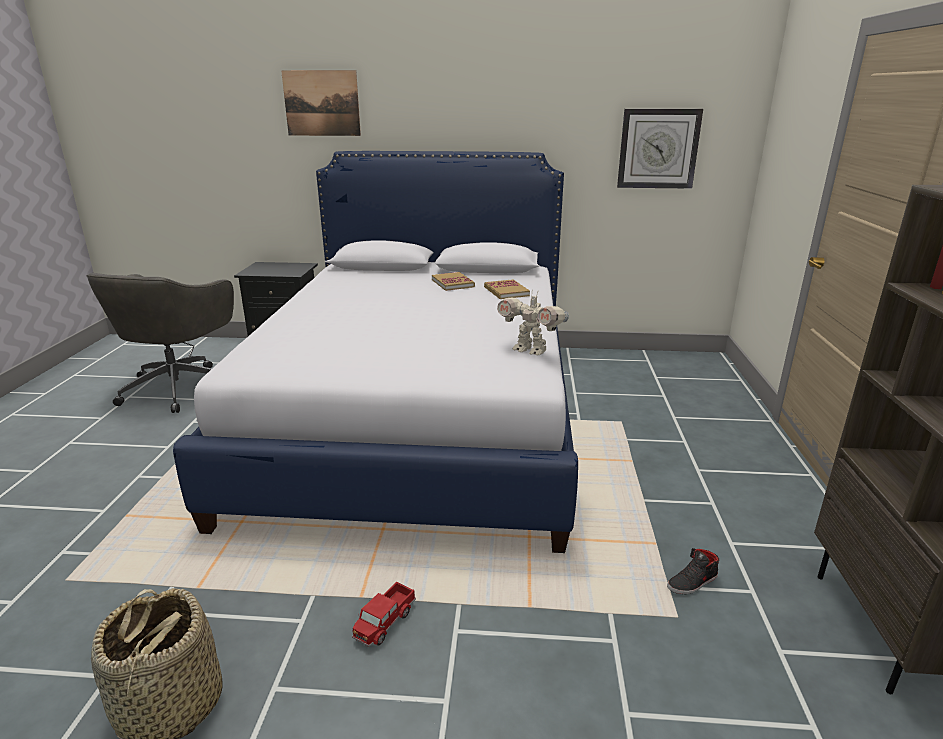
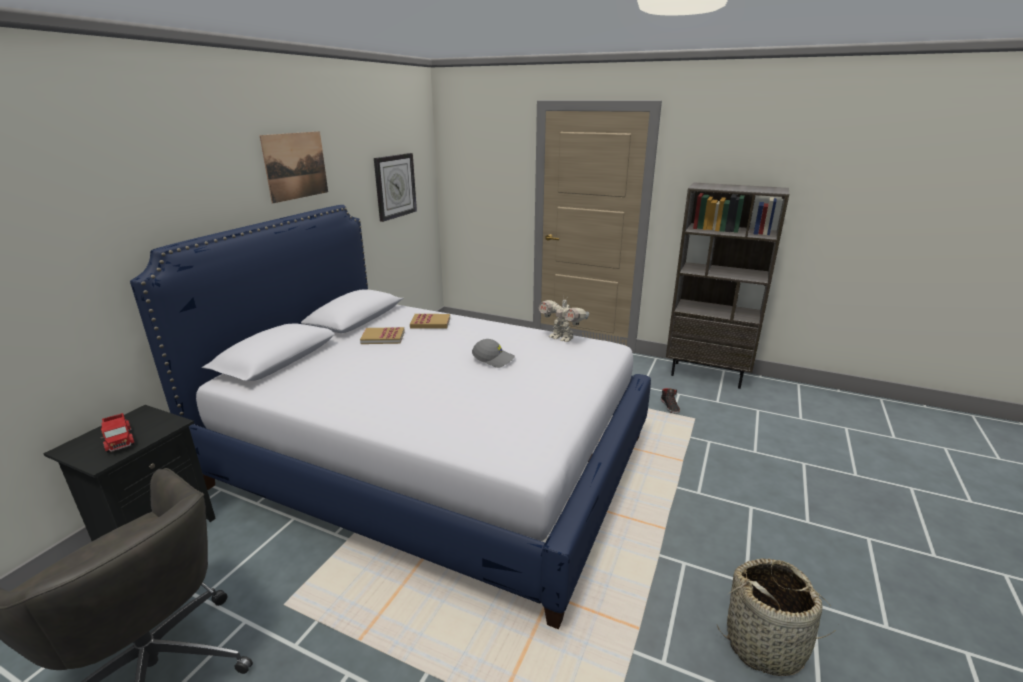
camera: 70 degrees left, 0 degrees up
picture [281,70,361,136] -> picture moved to [260,131,328,203]
toy truck [352,582,416,647] -> toy truck moved to [101,413,134,453]
toy robot [497,292,569,355] -> toy robot turned 75 degrees clockwise [539,295,589,342]
none -> grey cap [472,339,515,368]

